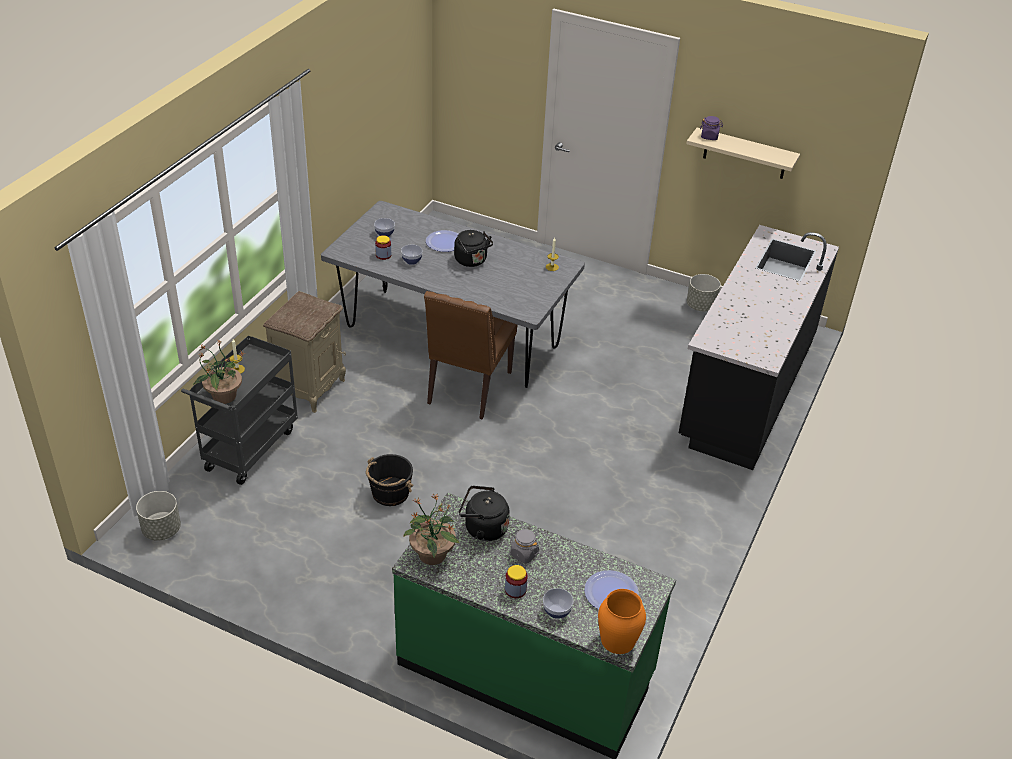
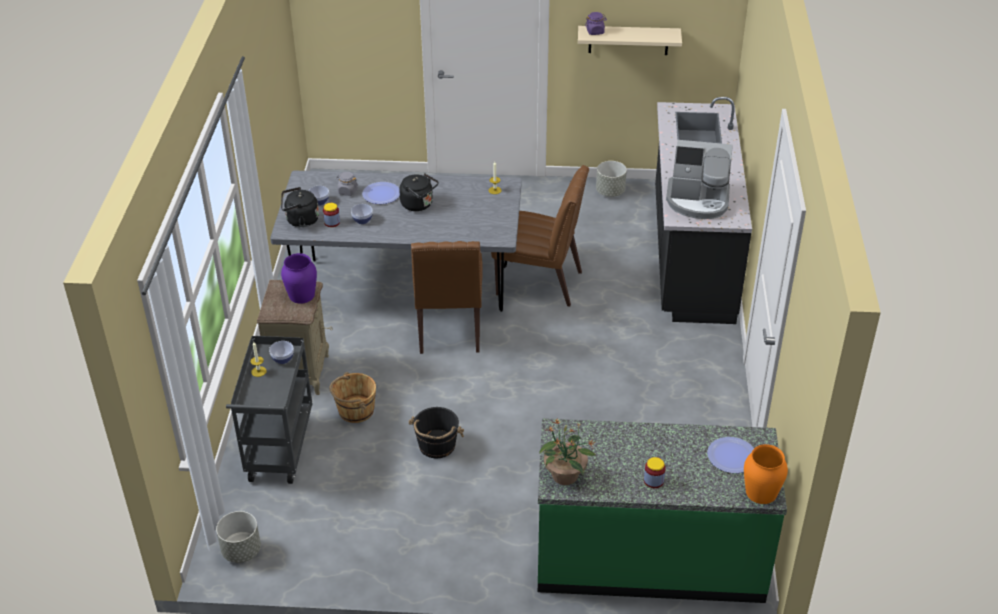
camera: 20 degrees left, 0 degrees up
potted plant [193,340,243,404] -> none
black kettle [459,485,510,541] -> black kettle moved to [281,187,319,227]
grey jar [510,529,539,564] -> grey jar moved to [336,172,358,196]
bowl [543,588,573,619] -> bowl moved to [269,341,294,364]
none -> purple vase [281,253,317,304]
none -> brown bucket [329,372,376,423]
none -> brown chair [491,165,589,307]
none -> coffee machine [666,140,733,219]

